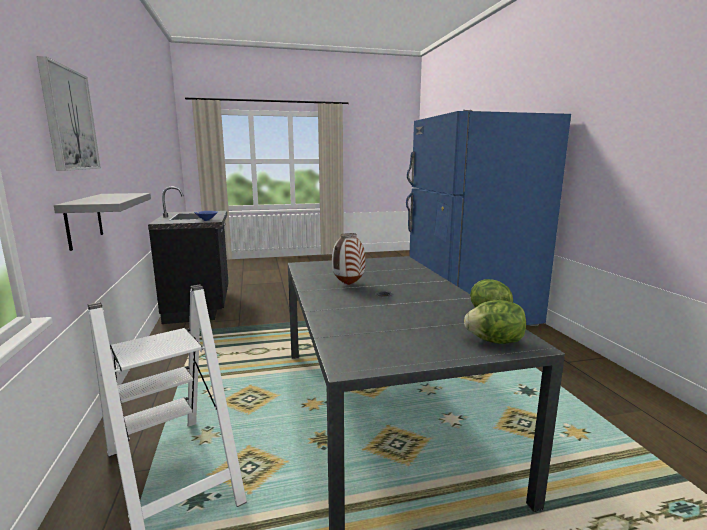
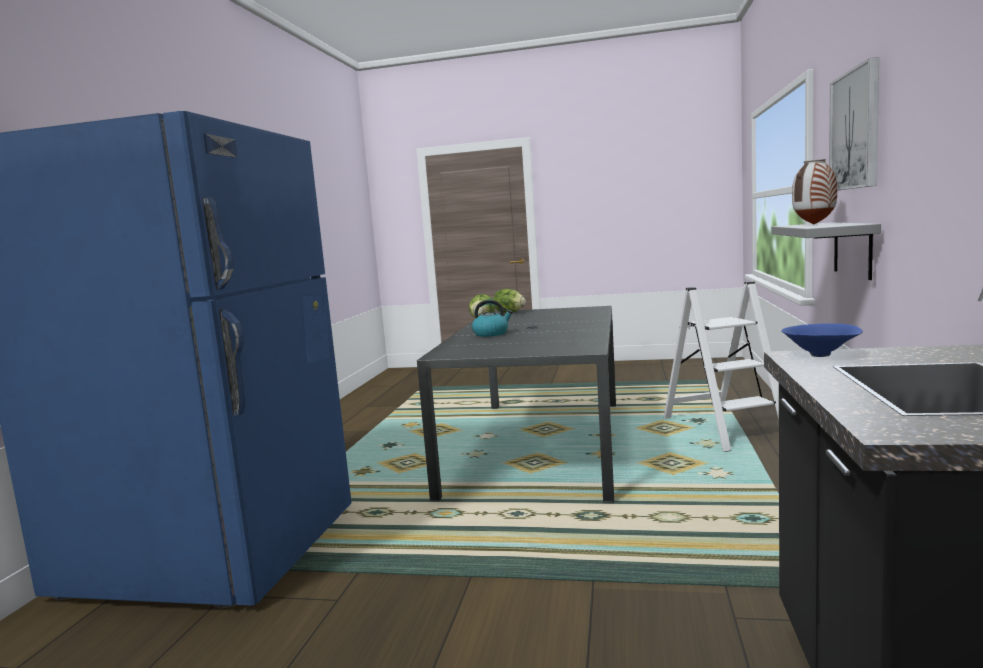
camera: 155 degrees left, 5 degrees down
vase [332,233,365,285] -> vase moved to [792,159,837,224]
none -> kettle [472,300,513,337]

